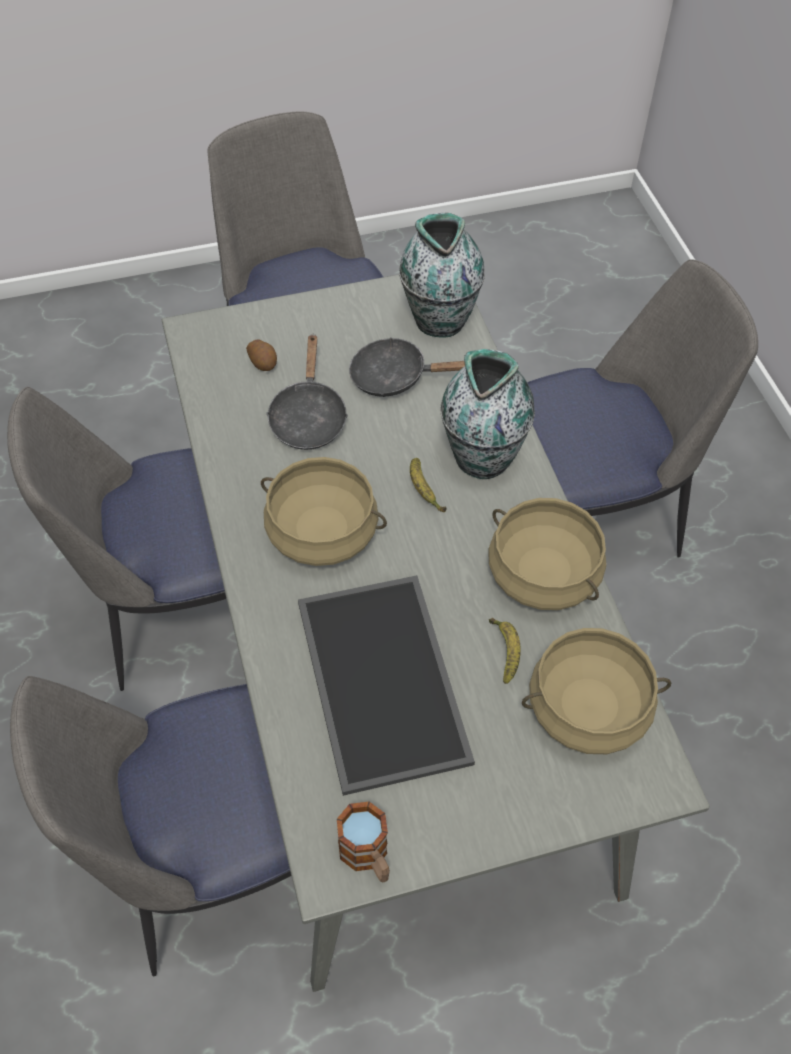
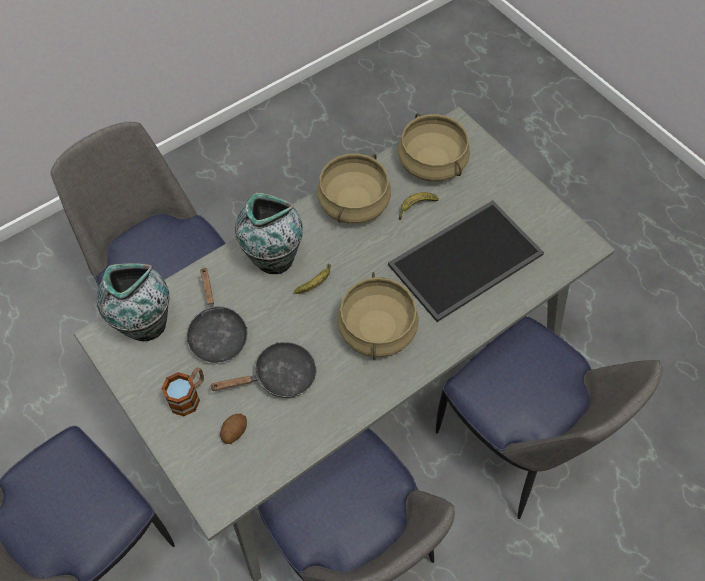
camera: 110 degrees left, 5 degrees up
mug [337,802,390,882] -> mug moved to [161,367,204,416]

